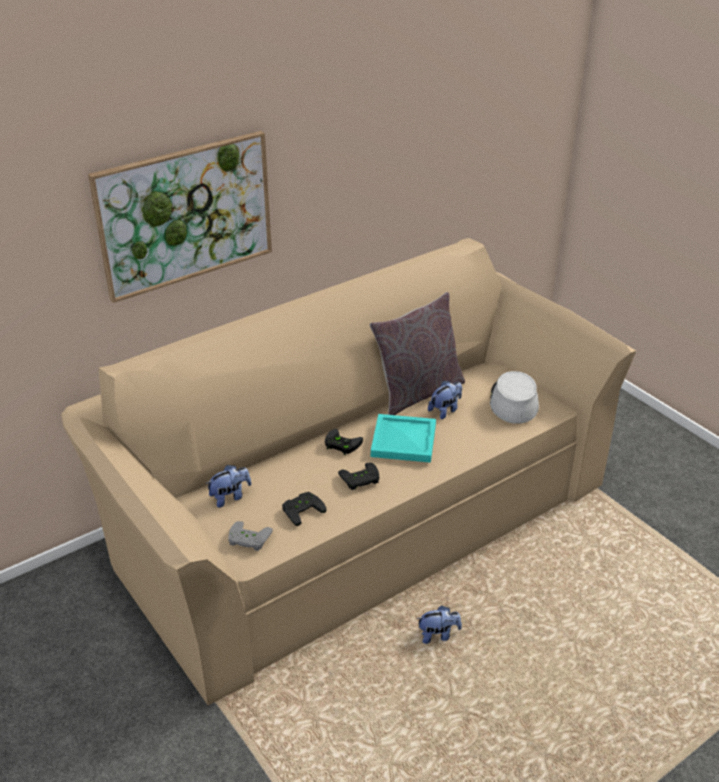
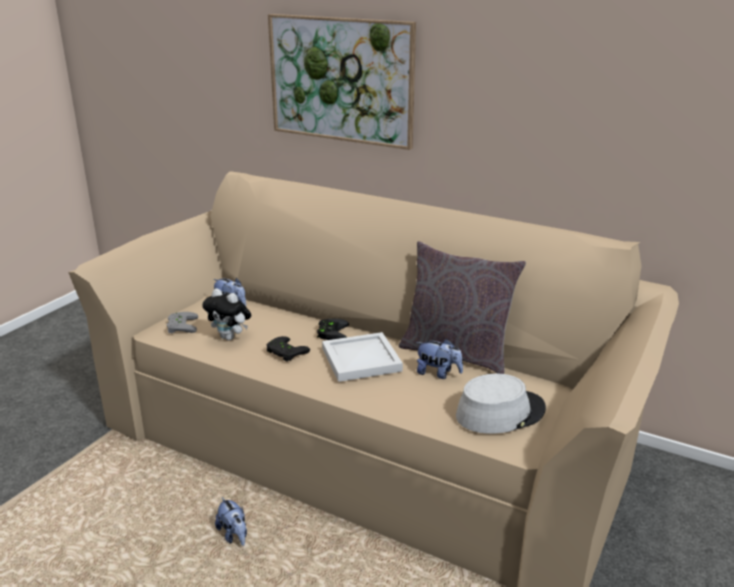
camera: 65 degrees right, 10 degrees down
black game controller [282,492,327,526] -> plush toy [202,288,251,340]
turquoise tray [371,414,436,463] -> white tray [322,332,403,382]

